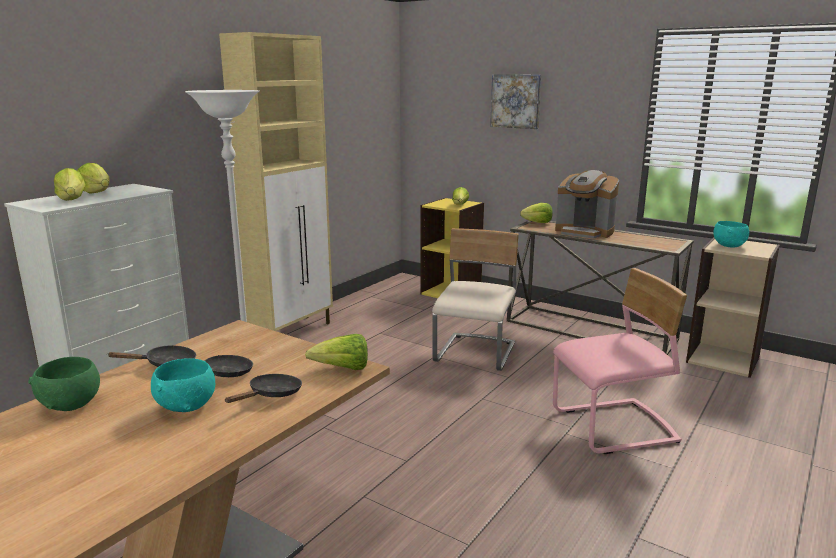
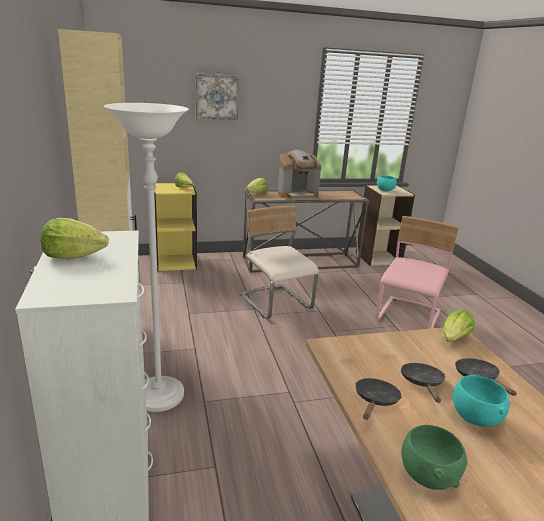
camera: 50 degrees left, 5 degrees up
lettuce [54,168,86,201] -> none

